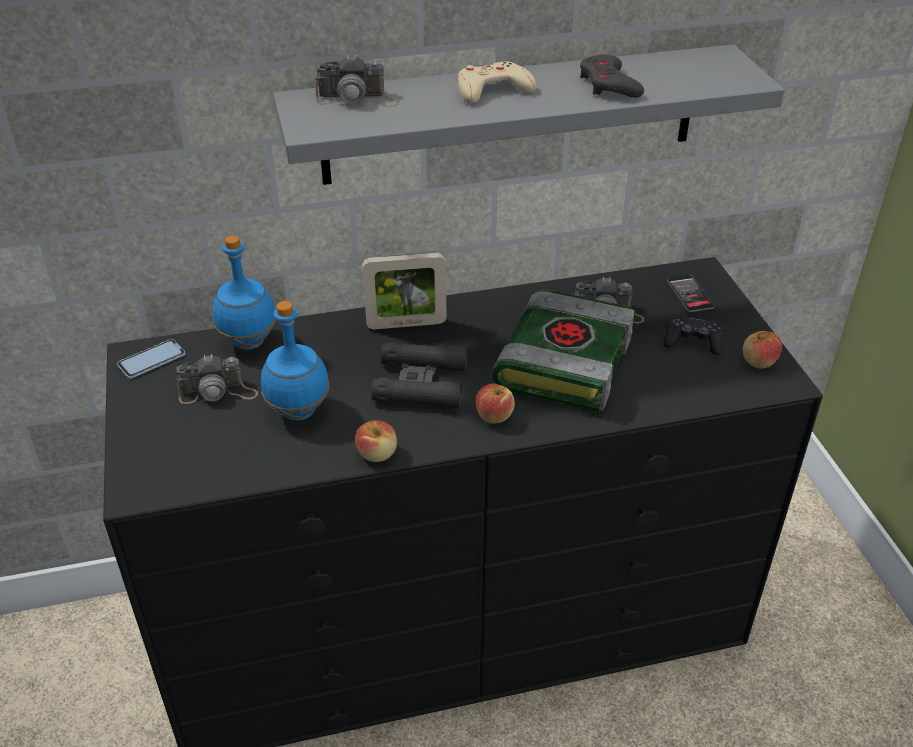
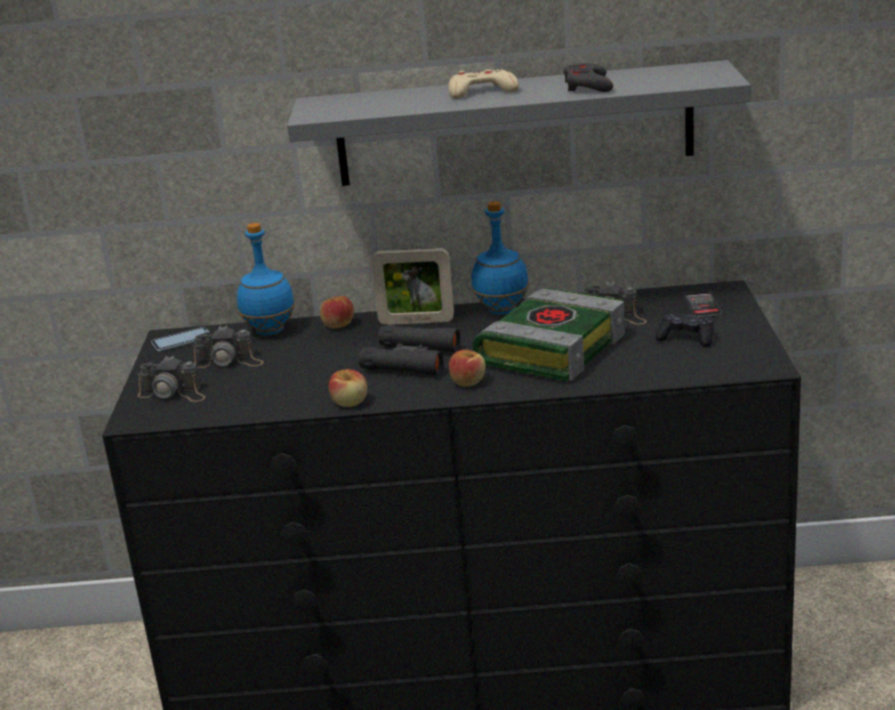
camera: 15 degrees right, 15 degrees down
blue bottle [261,301,329,421] -> blue bottle moved to [471,201,529,315]
camera [316,55,399,107] -> camera moved to [138,356,205,402]
apple [743,331,782,369] -> apple moved to [320,296,354,328]

